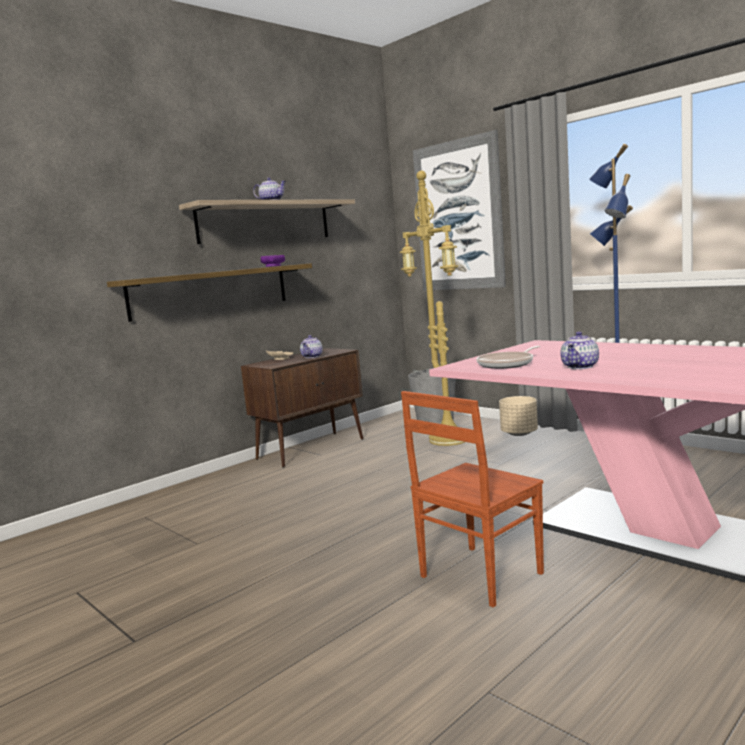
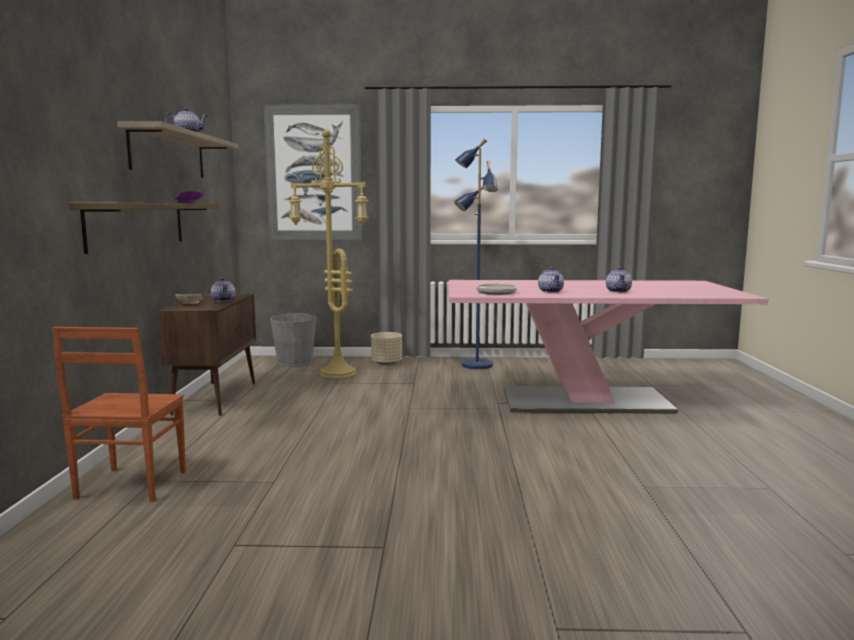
camera: 45 degrees left, 0 degrees up
brown chair [401,391,544,607] -> brown chair moved to [52,327,186,502]
none -> teapot [606,267,632,293]

